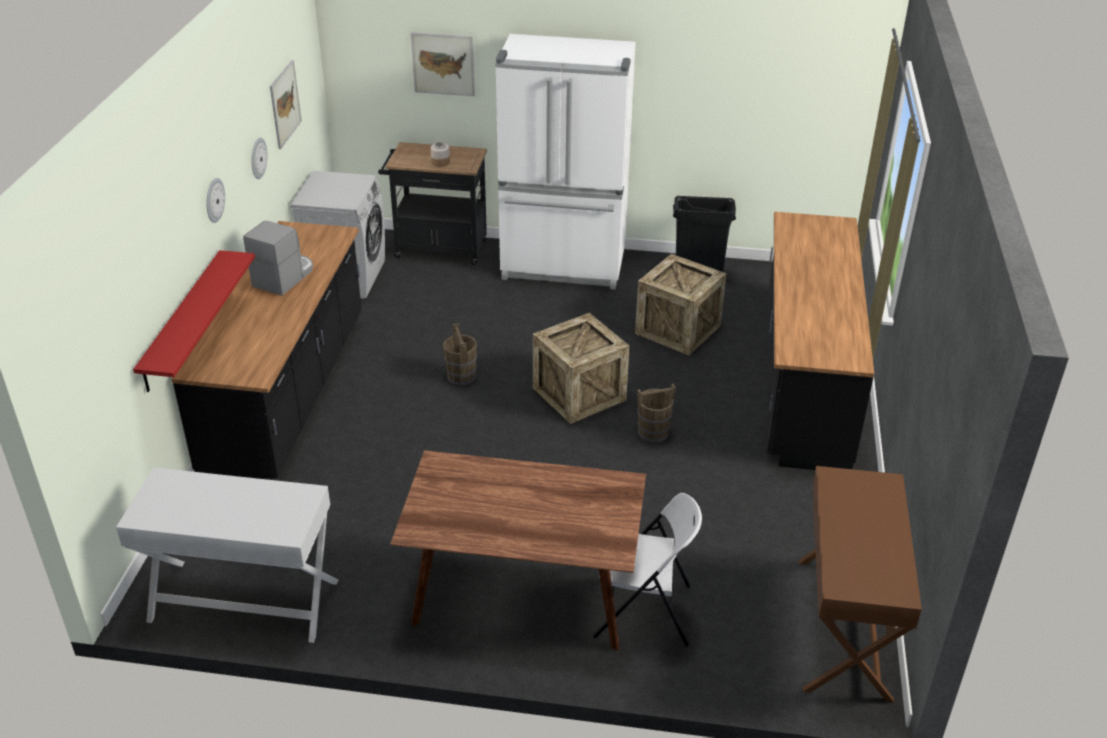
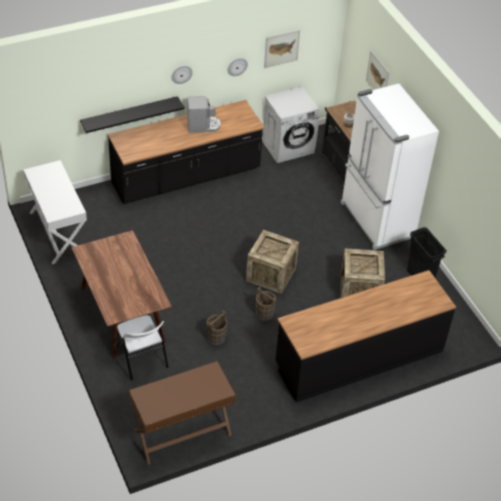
camera: 55 degrees right, 10 degrees up
red shelf [133,250,255,392] -> black shelf [80,96,185,133]
brown bucket [443,323,477,386] -> brown bucket moved to [207,311,227,345]

